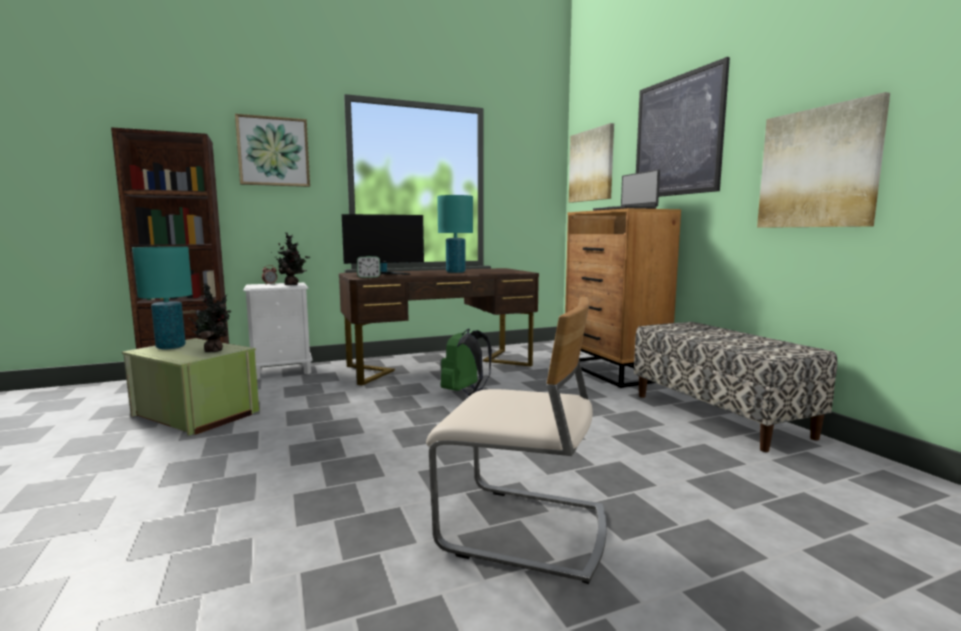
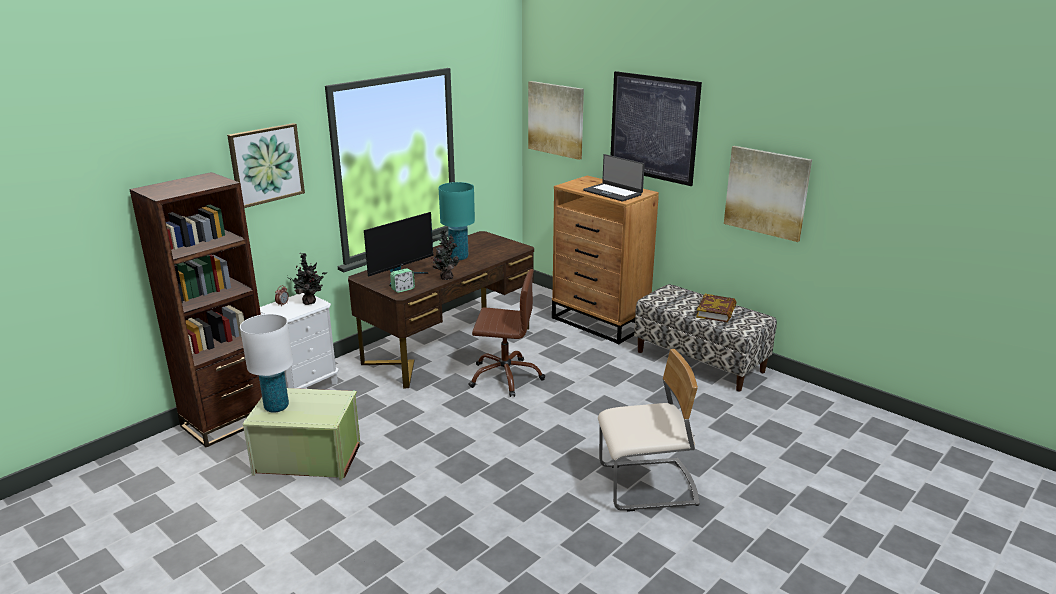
camera: 25 degrees left, 15 degrees up
turquoise table lamp [132,246,192,349] -> white table lamp [240,314,293,413]
potted plant [189,283,231,352] -> potted plant moved to [431,230,459,280]
green backpack [441,328,492,396] -> brown office chair [469,269,545,397]
none -> book [696,294,737,322]

